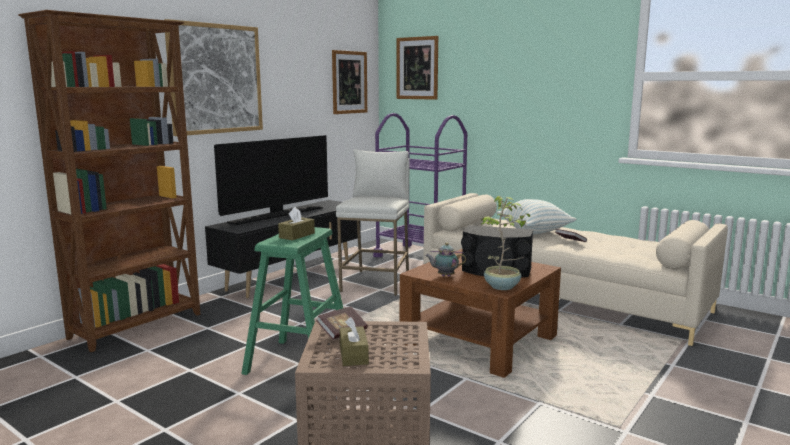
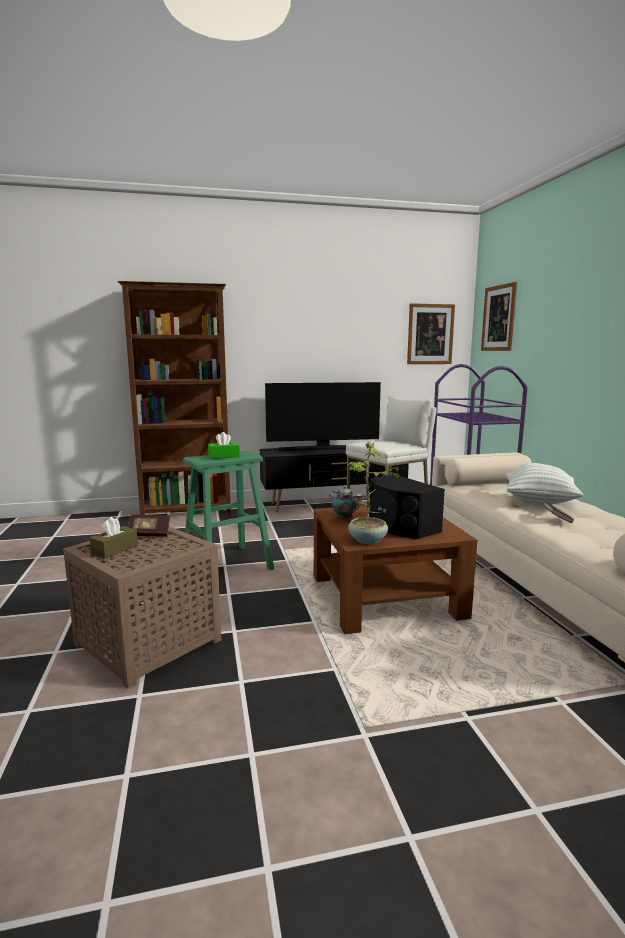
camera: 40 degrees right, 0 degrees up
picture [164,19,263,136] -> none
brown tissue box [278,207,315,240] -> green tissue box [208,432,240,459]

